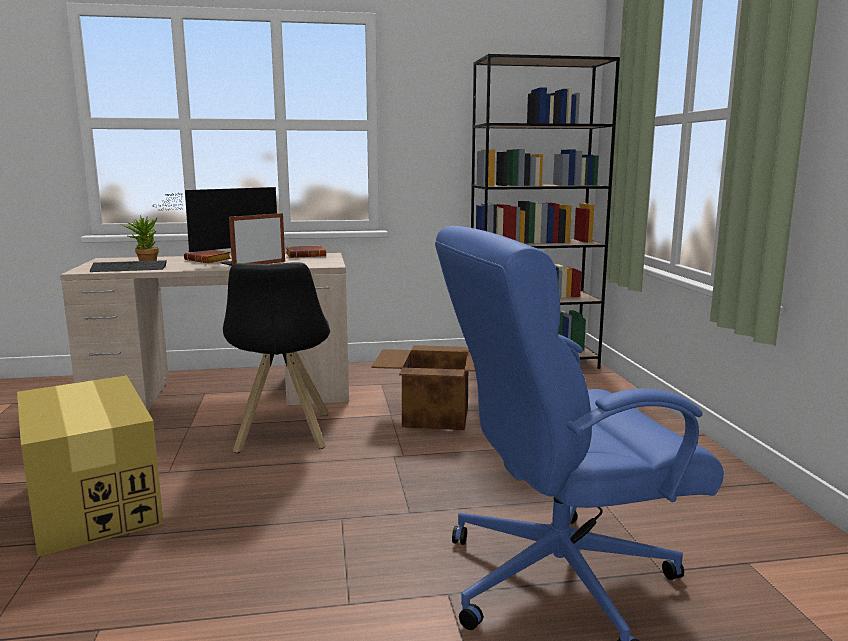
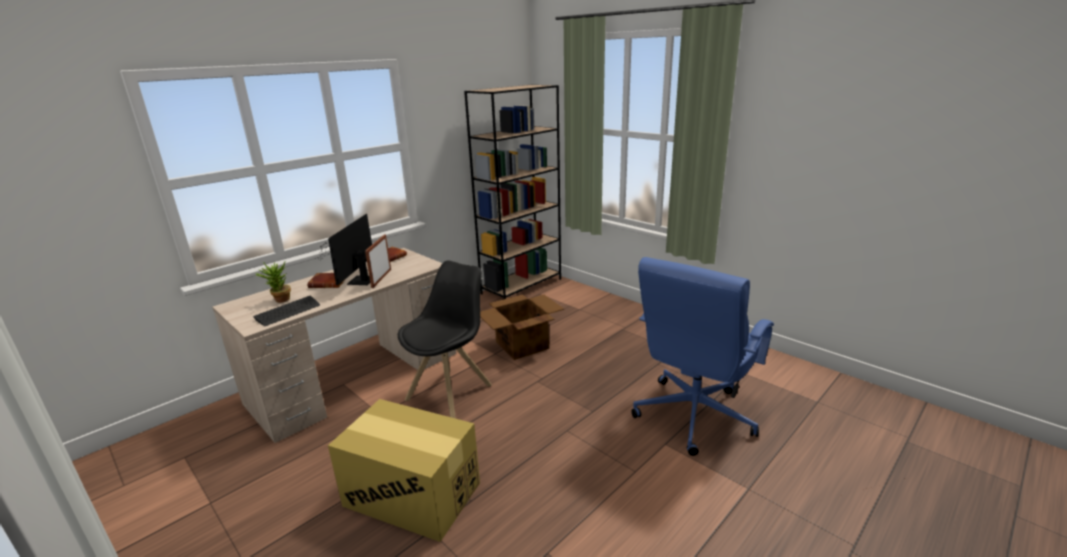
camera: 35 degrees left, 10 degrees up
black chair [223,262,330,453] -> black chair turned 105 degrees counterclockwise [398,261,492,419]

